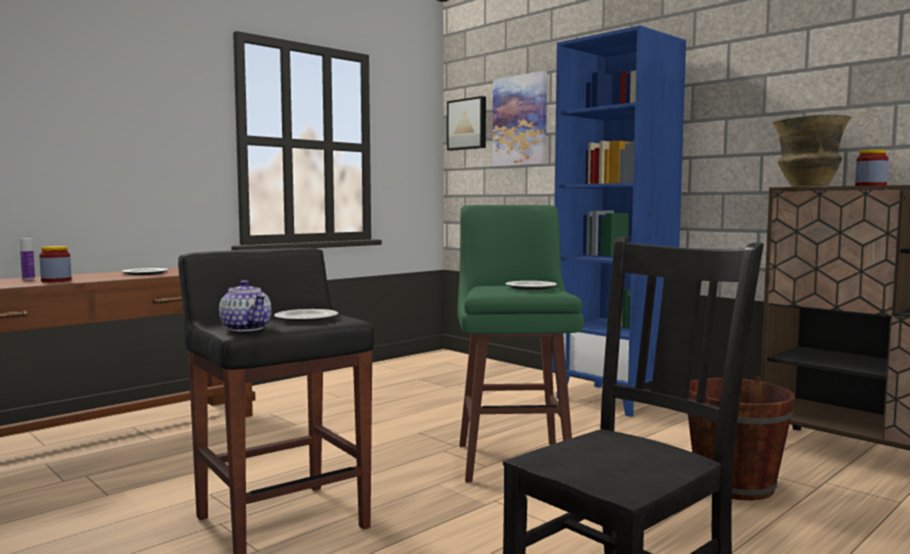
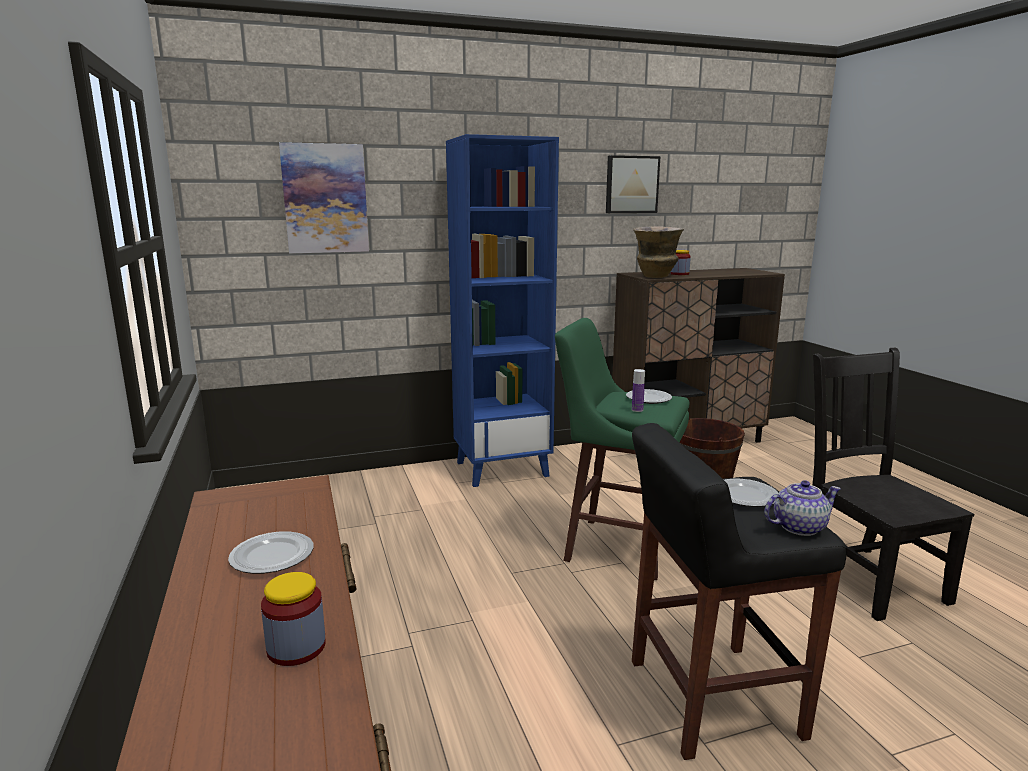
camera: 65 degrees left, 10 degrees up
bottle [20,239,35,280] -> bottle moved to [632,369,645,412]
picture [447,96,486,151] -> picture moved to [606,155,660,213]

